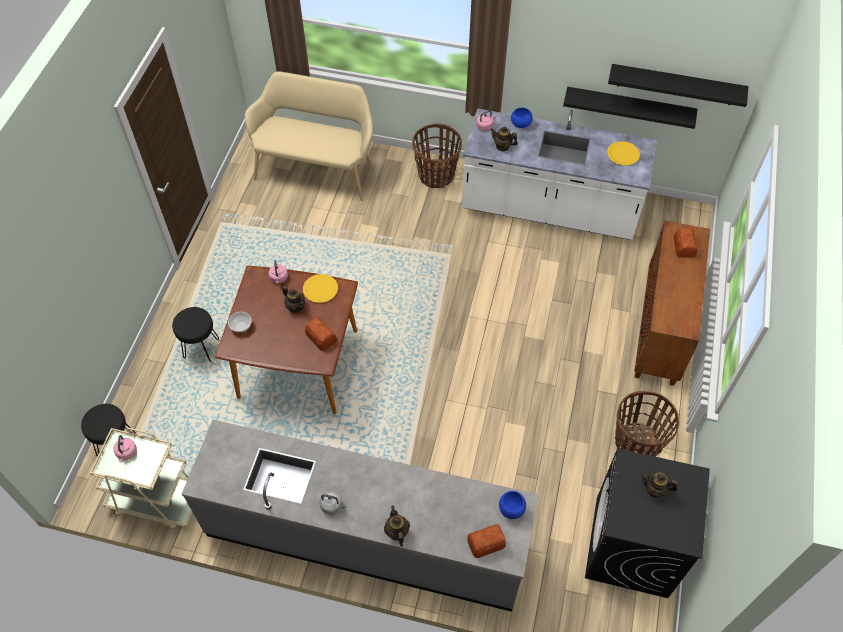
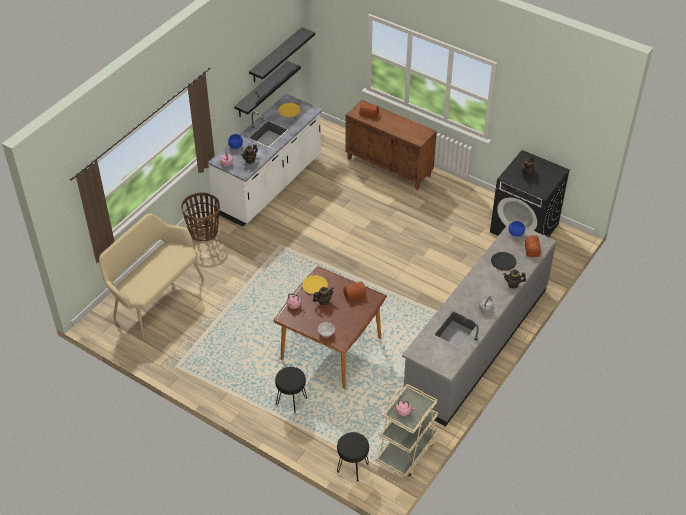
camera: 70 degrees left, 10 degrees down
basket [615,391,680,457] -> none
none -> black plate [491,252,516,271]

